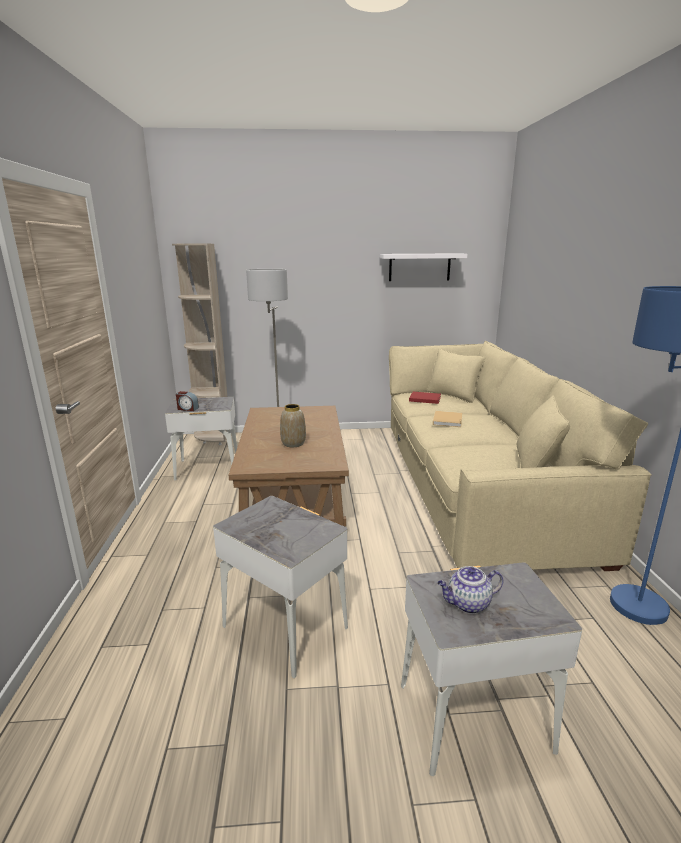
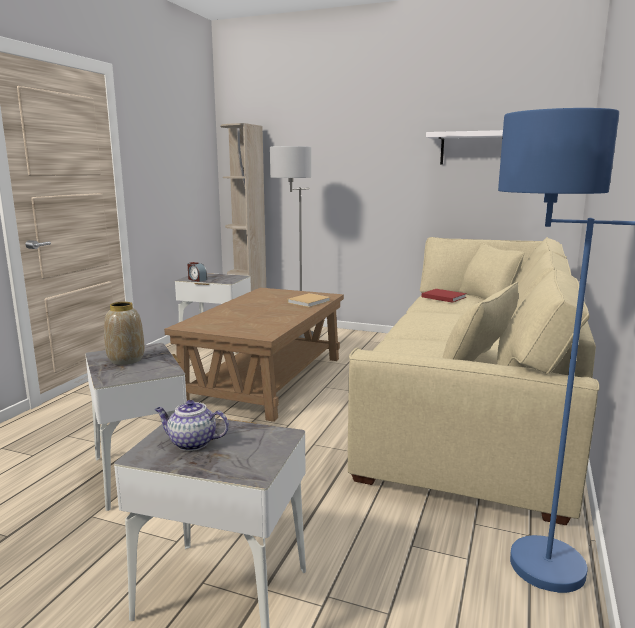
camera: 25 degrees right, 5 degrees down
vase [280,404,306,447] -> vase moved to [104,302,145,365]
beige book [433,411,462,427] -> beige book moved to [287,293,330,307]

